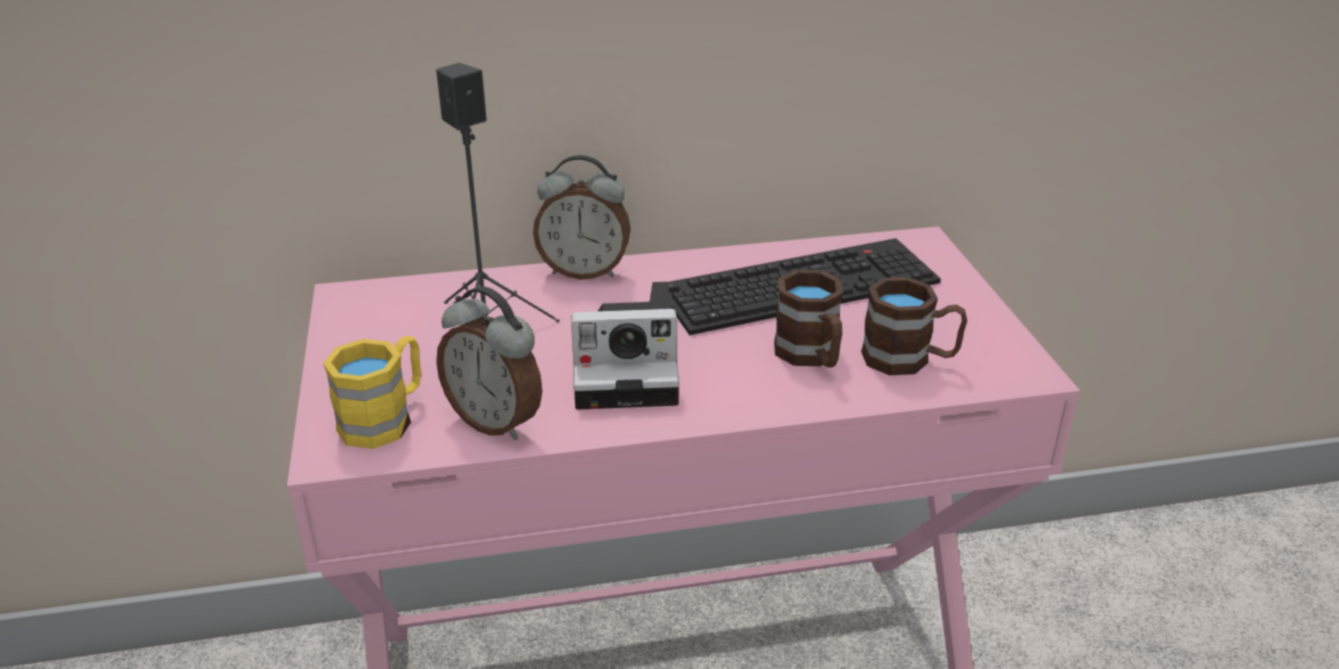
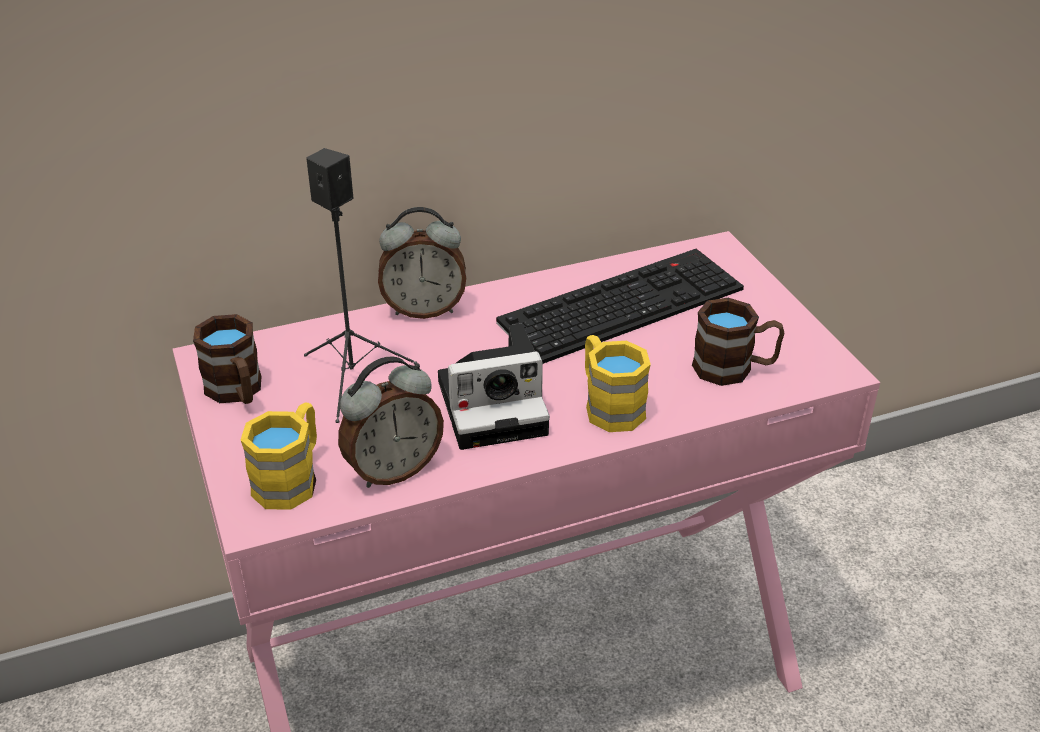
camera: 10 degrees left, 5 degrees up
alarm clock [436,286,542,440] -> alarm clock turned 60 degrees counterclockwise [338,356,444,488]
brown mug [774,270,843,367] -> brown mug moved to [193,314,262,404]
none -> yellow mug [585,335,651,432]

